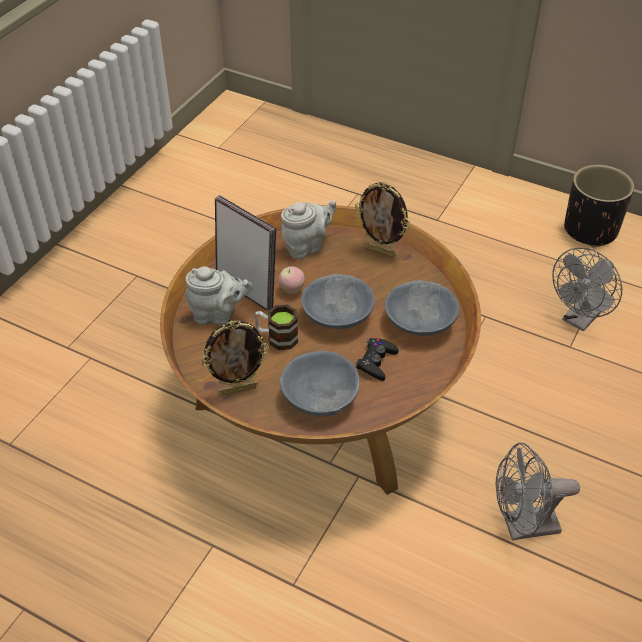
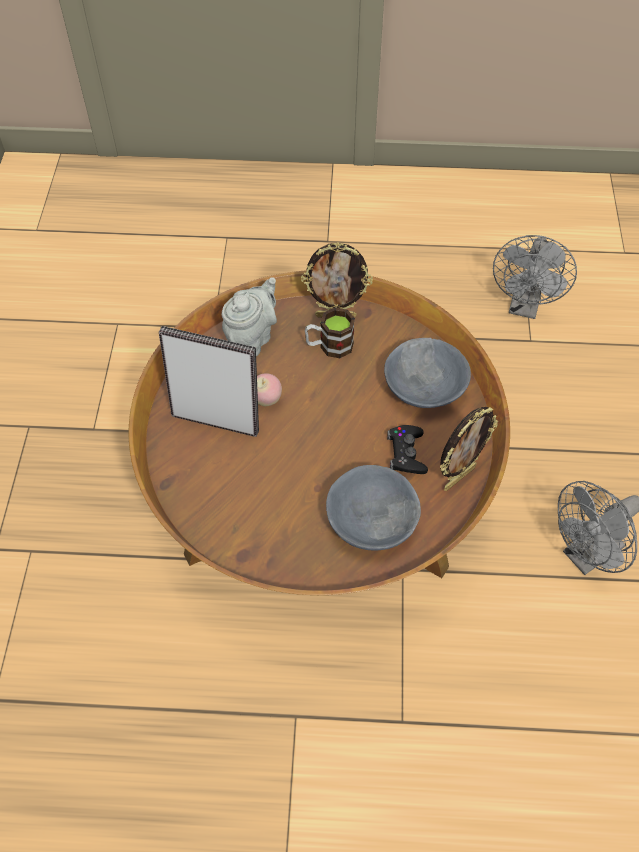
camera: 25 degrees left, 10 degrees up
grey teapot [185,266,253,325] -> none
picture frame [201,321,269,395] -> picture frame moved to [440,407,498,491]
mug [254,304,298,350] -> mug moved to [305,308,355,358]
grey bowl [301,274,375,329] -> none
black planter [564,165,634,248] -> none

